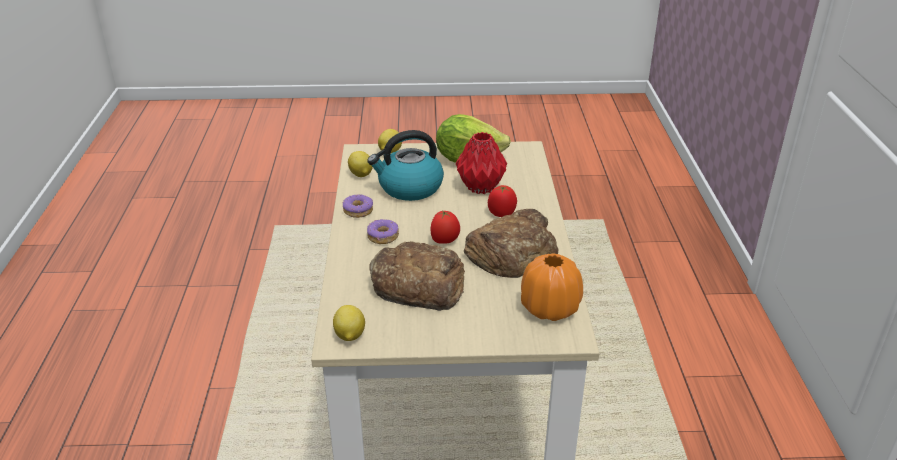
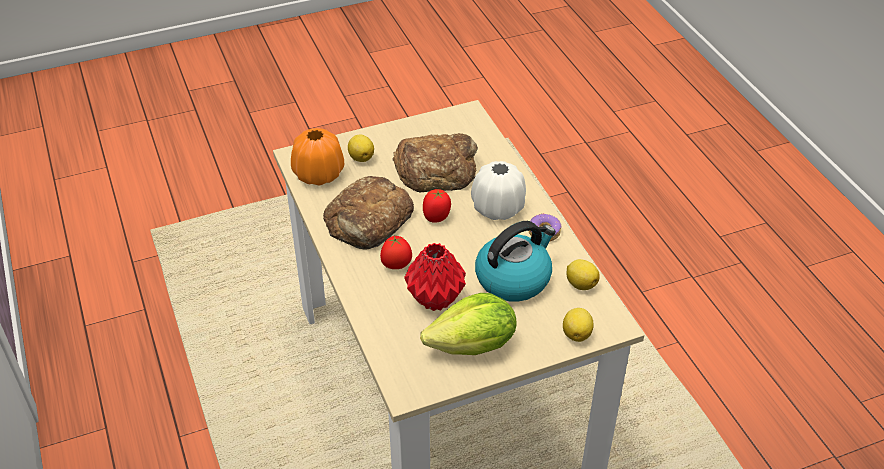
camera: 160 degrees right, 10 degrees up
lemon [333,305,365,341] -> lemon moved to [348,134,374,162]
donut [367,219,399,244] -> white vase [471,161,526,220]

